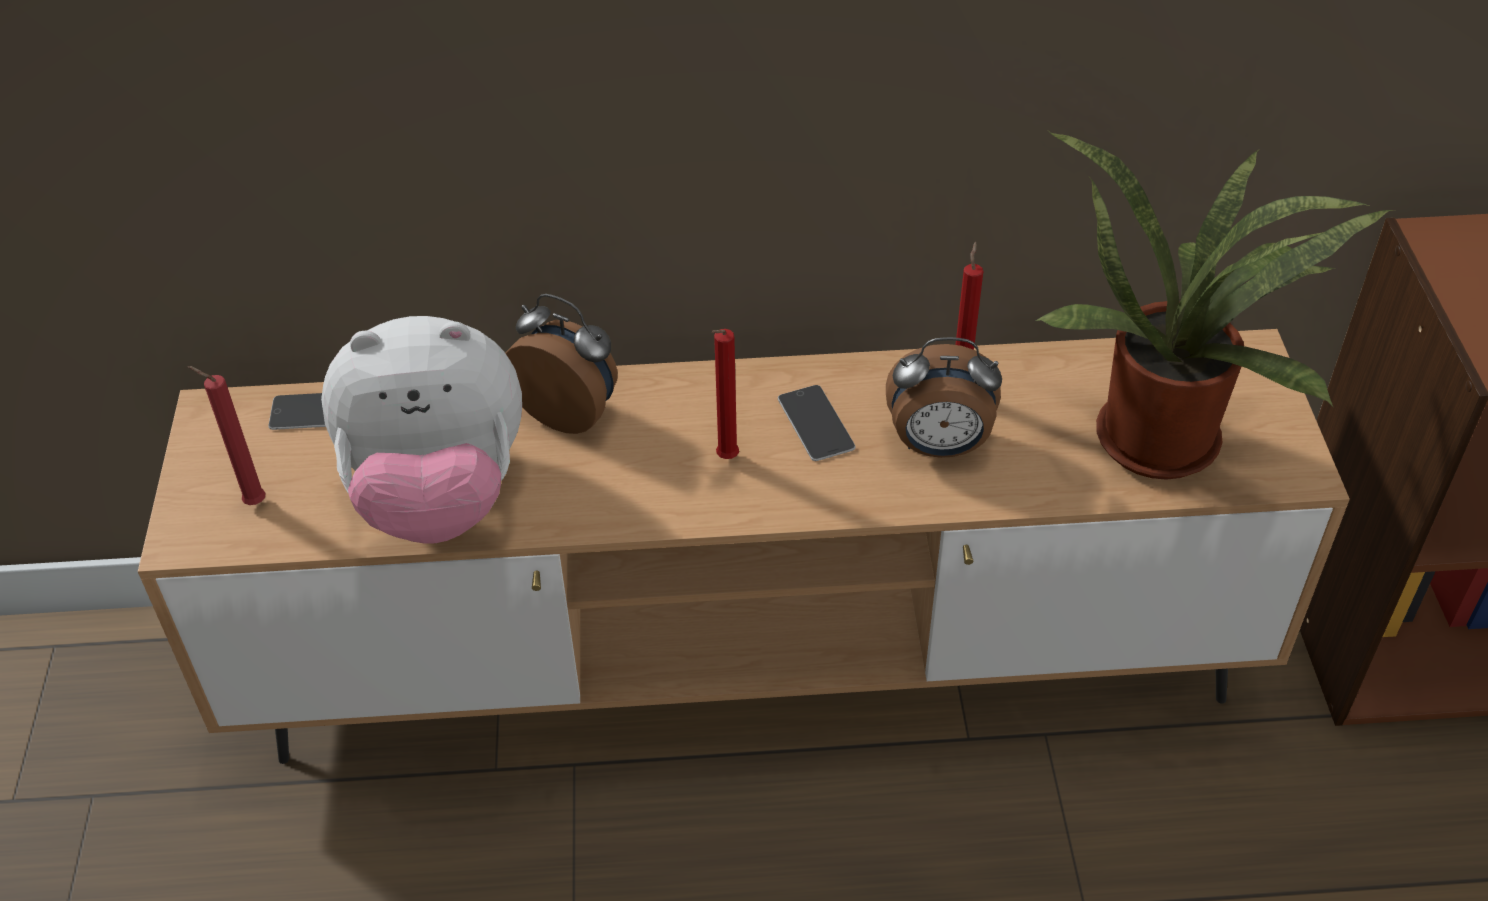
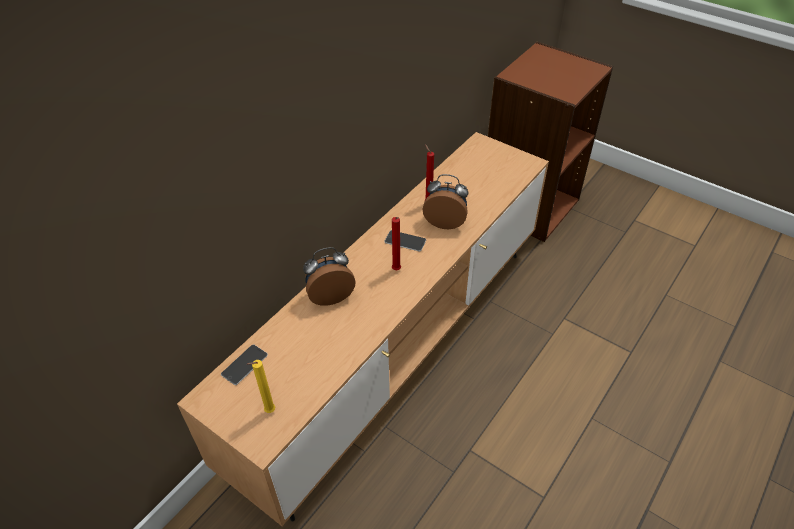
camera: 50 degrees left, 0 degrees up
red candle [188,366,266,505] -> yellow candle [247,360,275,413]
plush toy [321,316,522,544] -> none
alarm clock [886,337,1002,458] -> alarm clock turned 120 degrees counterclockwise [423,174,468,229]
potted plant [1036,132,1393,480] -> none

